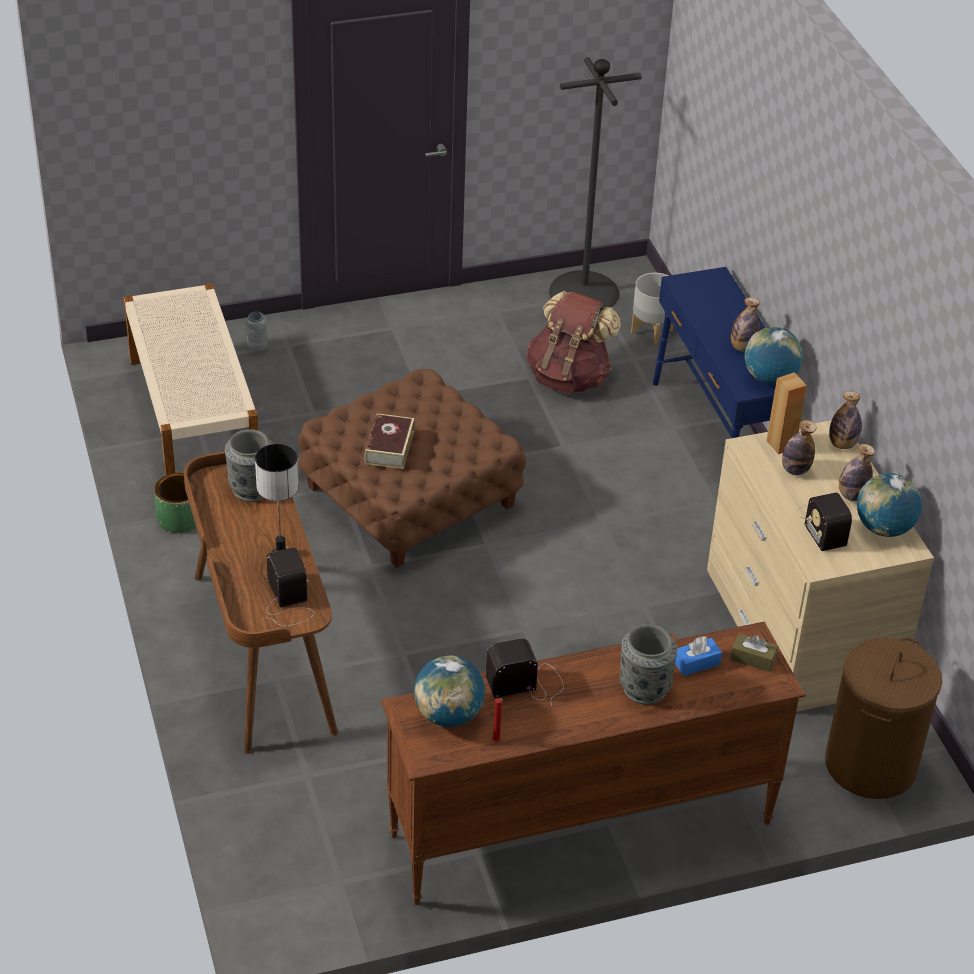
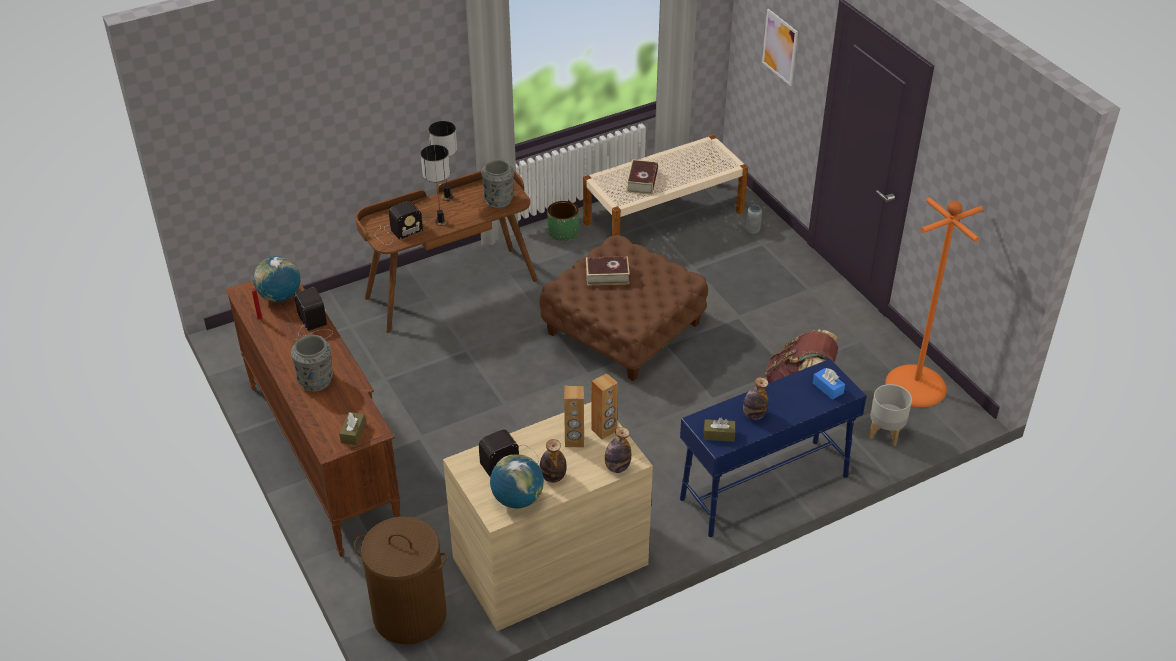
camera: 80 degrees right, 0 degrees up
black clothes rack [549,57,641,307] -> orange clothes rack [885,197,983,407]
blue tissue box [675,636,722,676] -> blue tissue box moved to [813,368,845,400]
globe [745,327,803,385] -> brown tissue box [704,418,735,442]
bottle [782,420,816,475] -> brown speaker [564,386,584,447]
none -> table lamp [429,121,457,201]
none -> book [626,159,658,194]
none -> picture [762,9,798,86]

